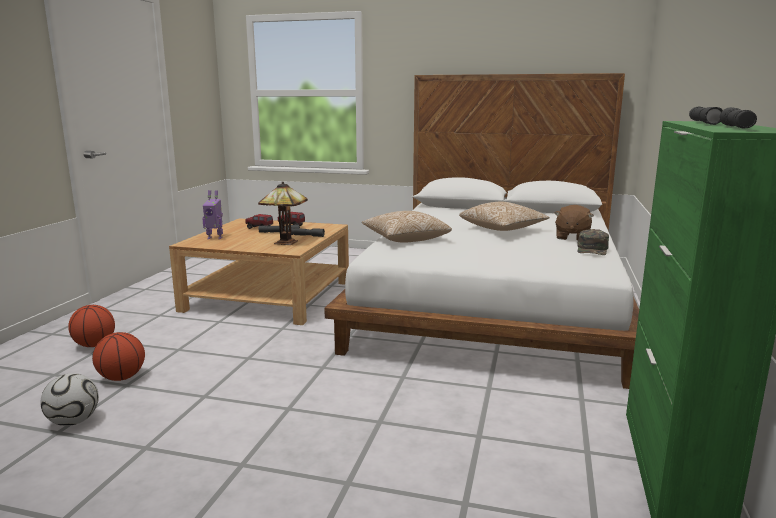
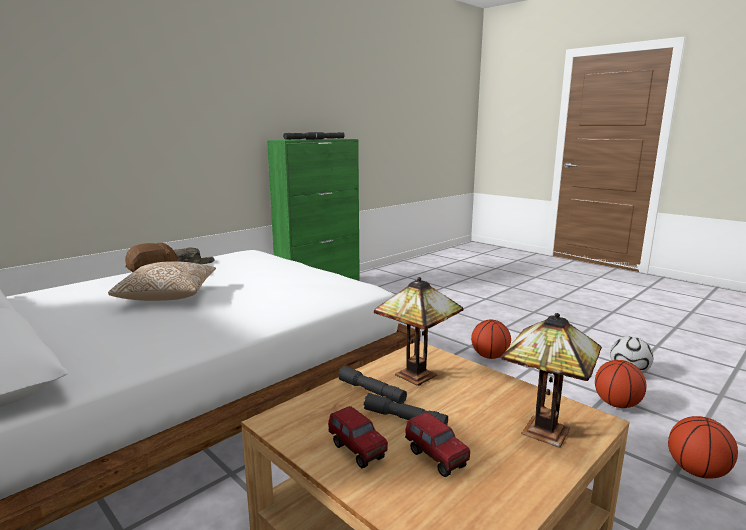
camera: 150 degrees left, 0 degrees up
toy robot [203,190,223,239] -> table lamp [502,313,602,448]
pillow [362,211,452,243] -> none
none -> basketball [471,319,511,359]

